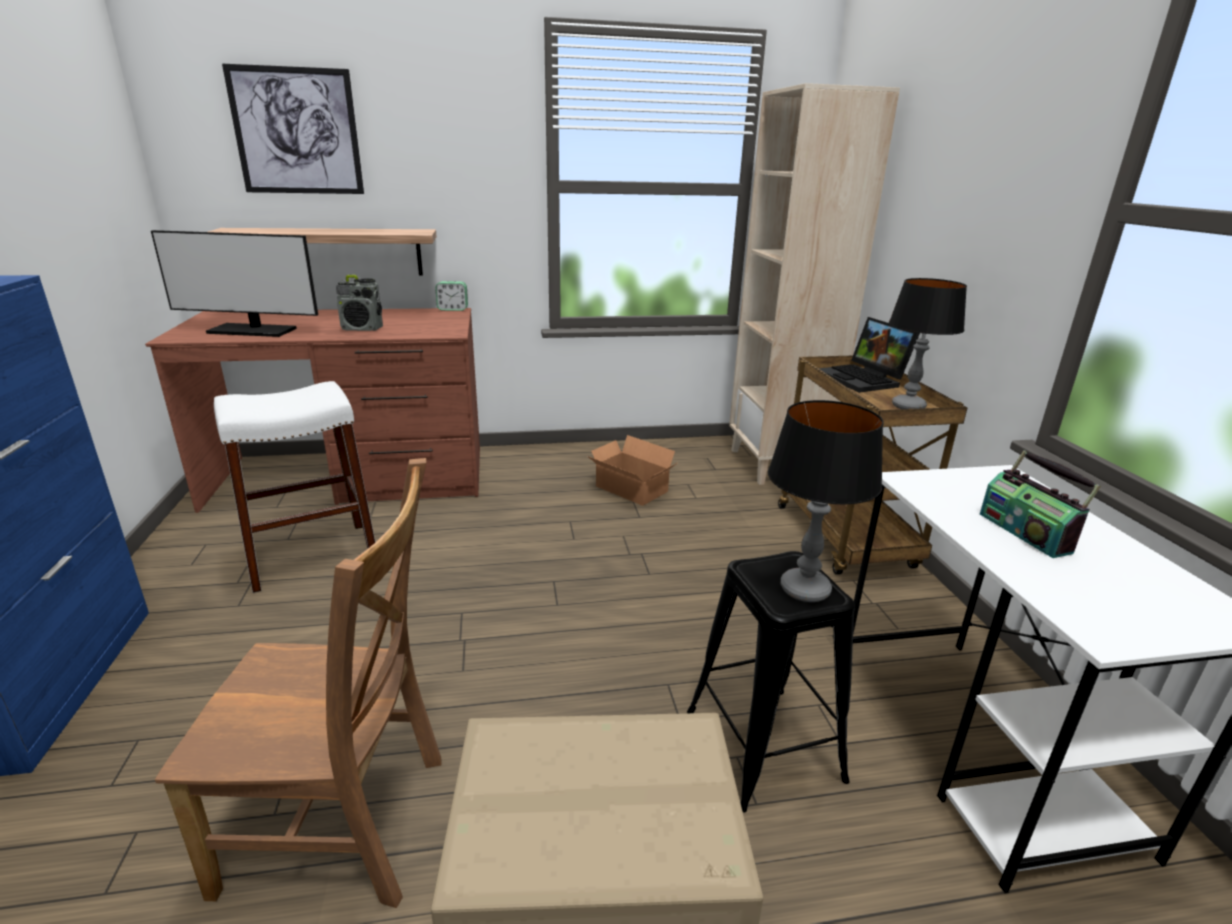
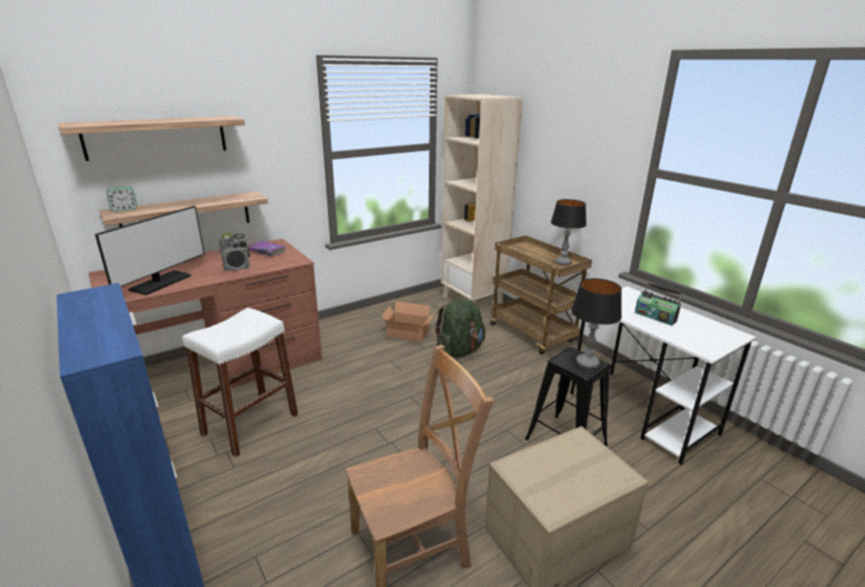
camera: 25 degrees left, 0 degrees up
monitor [151,230,318,337] -> monitor turned 45 degrees counterclockwise [95,206,205,295]
picture [222,64,364,194] -> shelf [58,116,245,161]
alarm clock [435,281,468,311] -> alarm clock moved to [106,187,137,212]
laptop [819,317,920,393] -> none
none -> purple book [248,241,286,256]
none -> green backpack [435,299,485,358]

